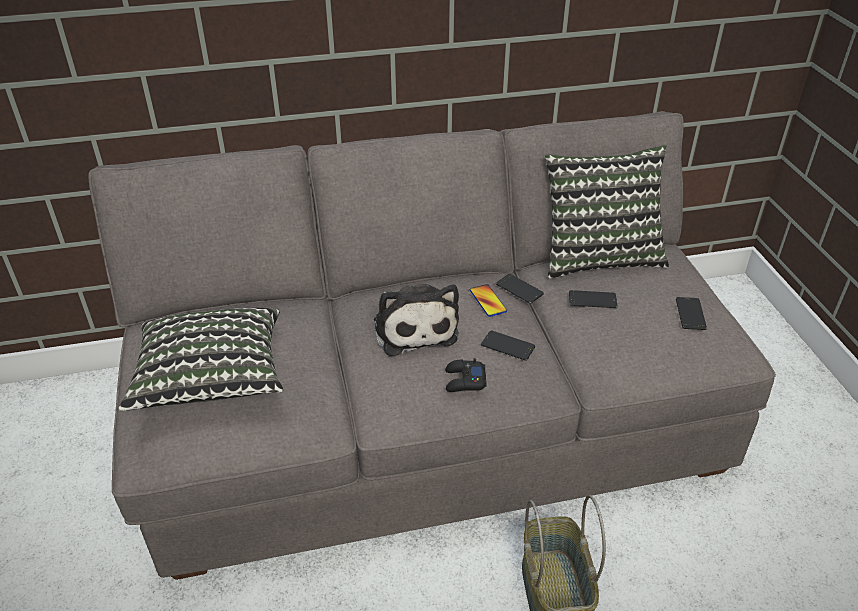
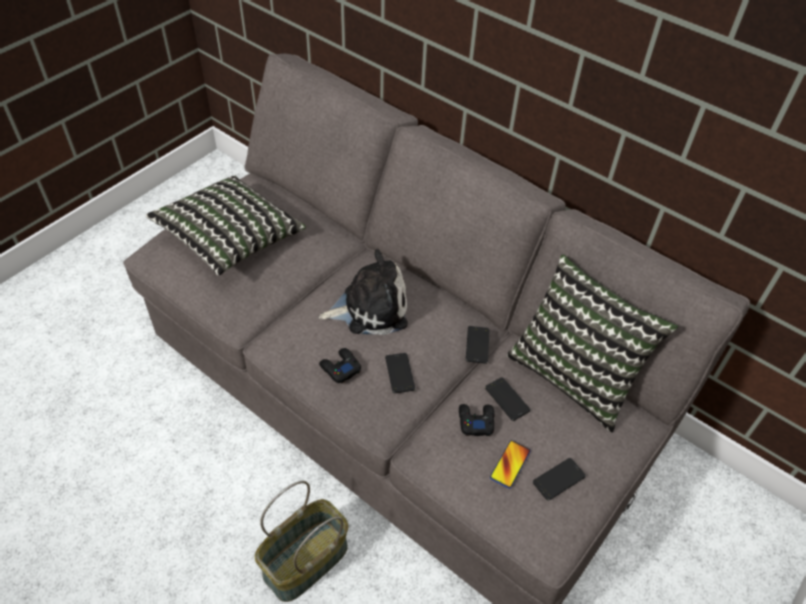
camera: 50 degrees right, 10 degrees up
plush toy [374,284,459,356] -> plush toy turned 135 degrees counterclockwise [319,249,408,335]
phone [470,284,507,317] -> phone moved to [490,440,531,488]
none -> black game controller [459,404,495,436]

